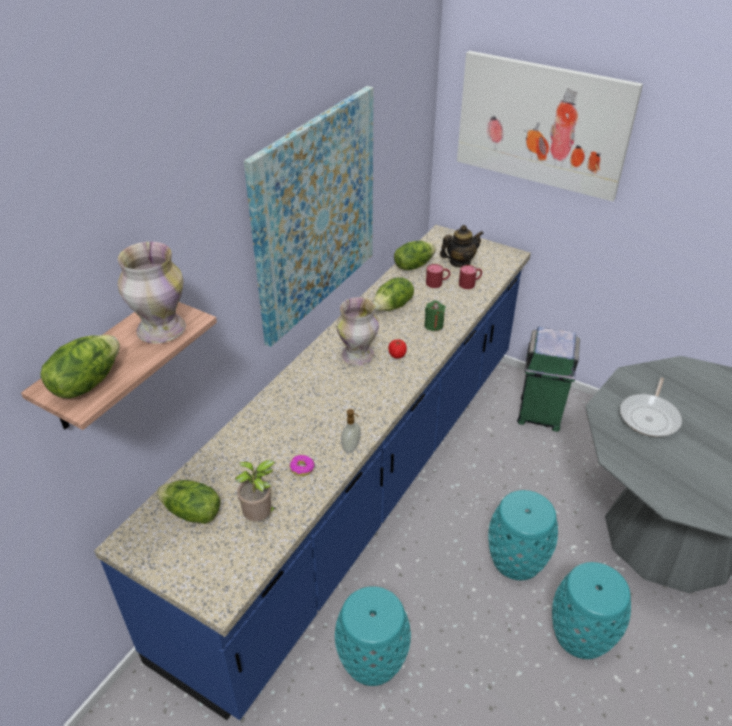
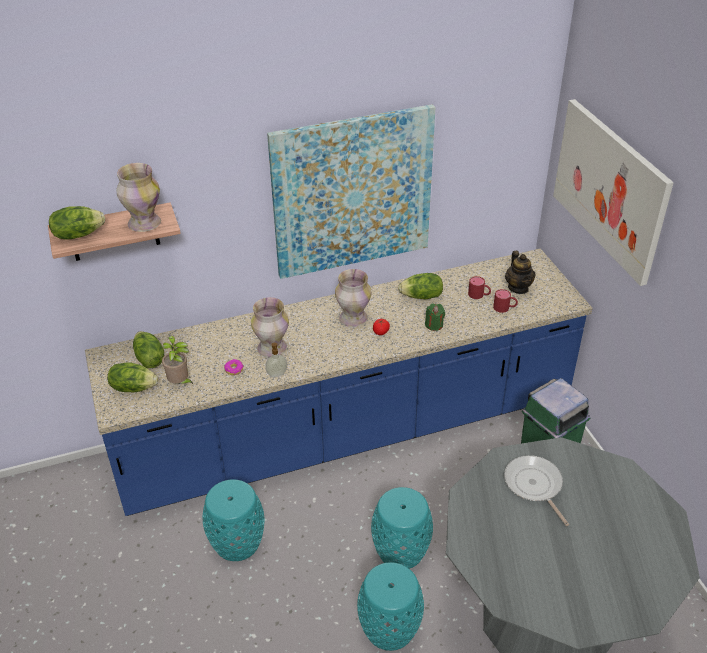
camera: 40 degrees right, 0 degrees up
lettuce [394,241,436,270] -> lettuce moved to [107,362,158,392]
teapot [440,225,484,267] -> teapot turned 60 degrees clockwise [505,251,535,294]
frying pan [620,377,682,437] -> frying pan turned 90 degrees clockwise [504,455,569,526]
none -> vase [251,297,289,357]

